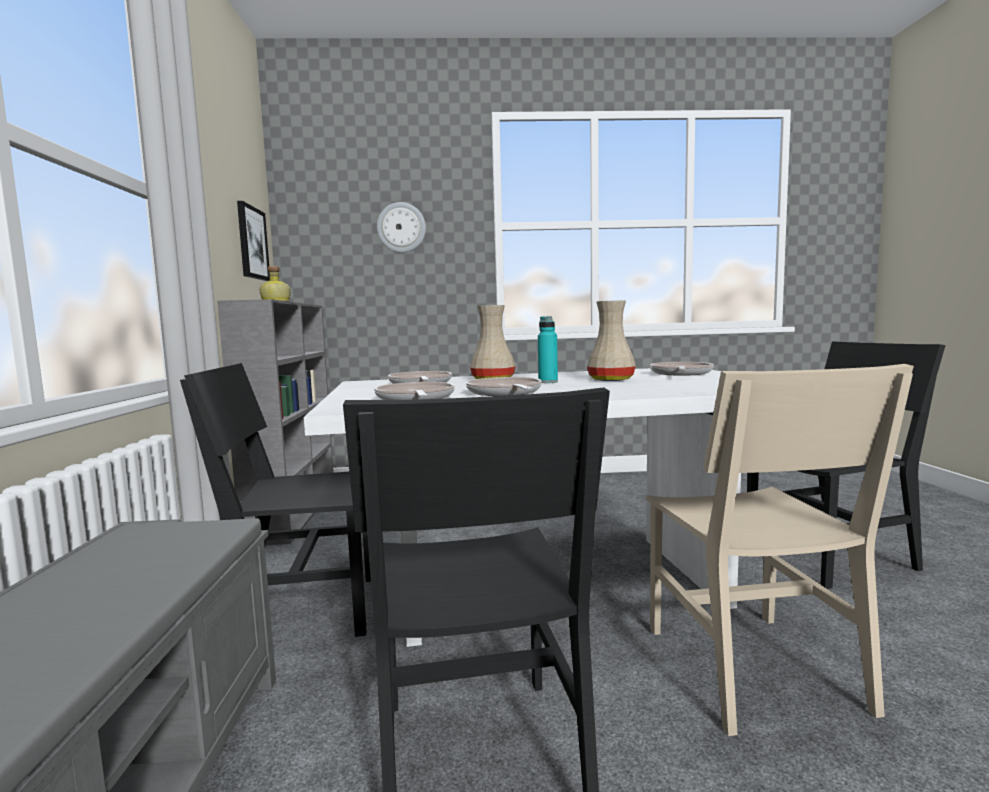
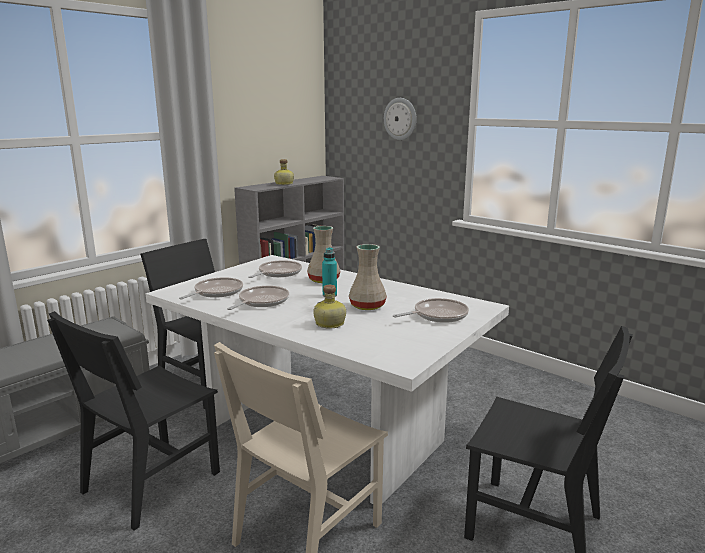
camera: 45 degrees right, 10 degrees up
picture [237,201,270,281] -> none
none -> bottle [313,285,346,329]

